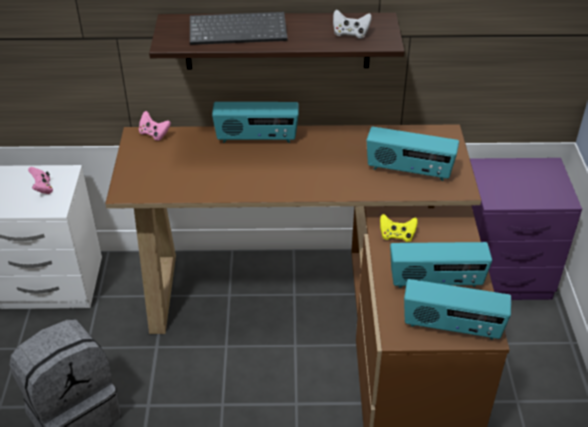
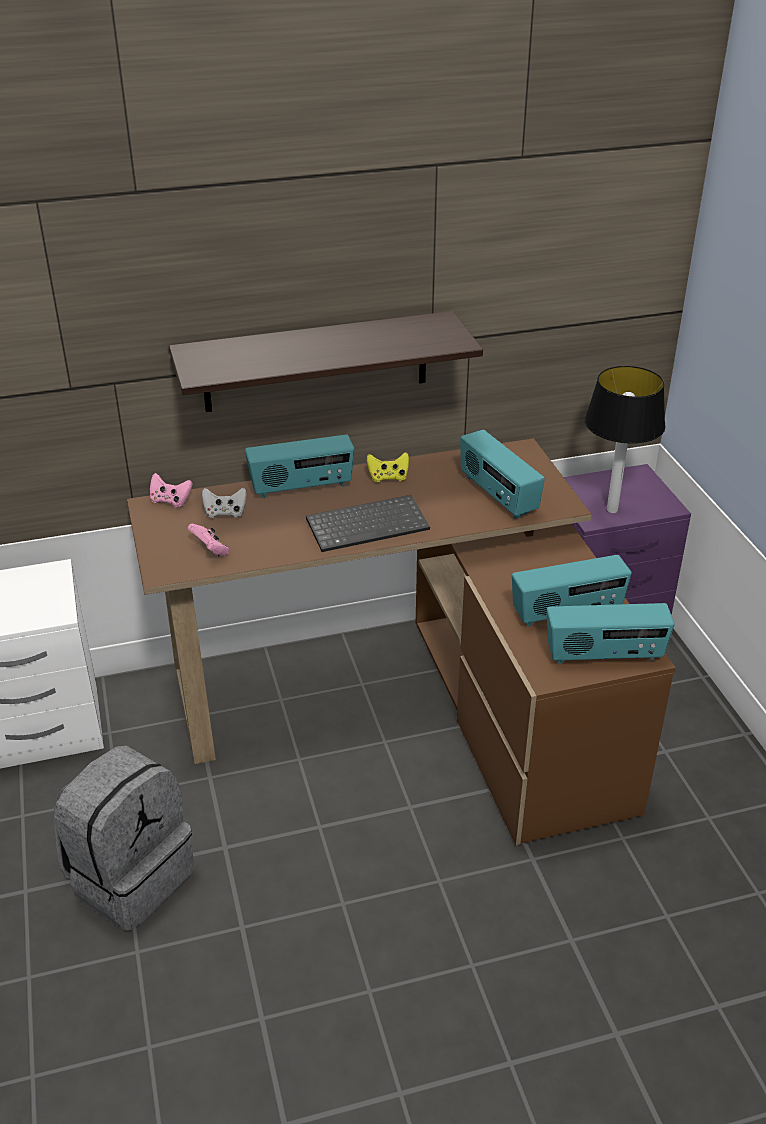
camera: 15 degrees left, 5 degrees down
pink game controller [28,167,53,194] -> pink game controller moved to [188,523,229,556]
keyboard [190,12,288,45] -> keyboard moved to [306,495,430,552]
white game controller [333,9,372,39] -> white game controller moved to [202,488,247,518]
radio [366,127,459,181] -> radio turned 60 degrees clockwise [460,430,545,519]
yellow game controller [380,214,418,242] -> yellow game controller moved to [367,452,409,482]
none -> table lamp [585,366,665,513]

